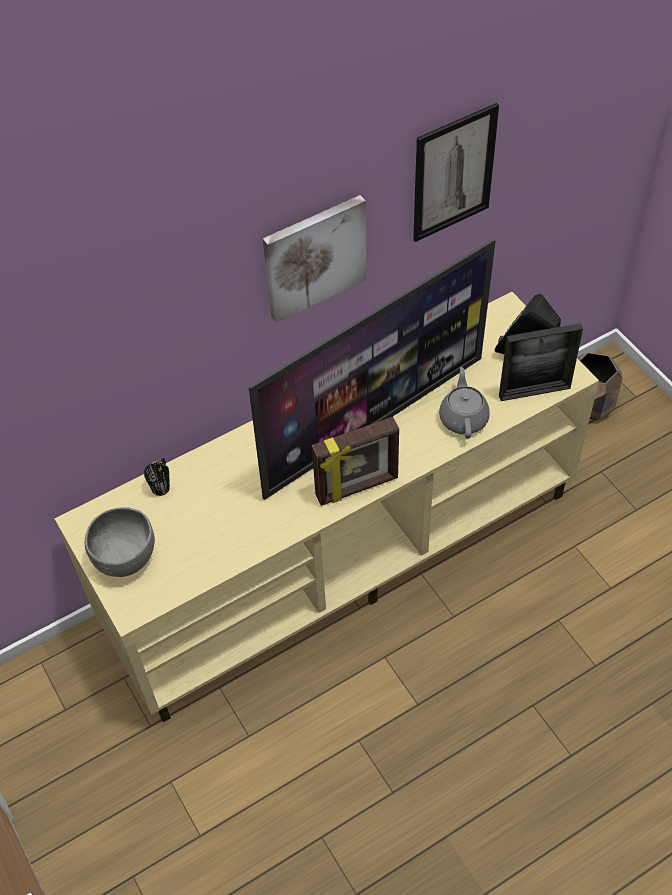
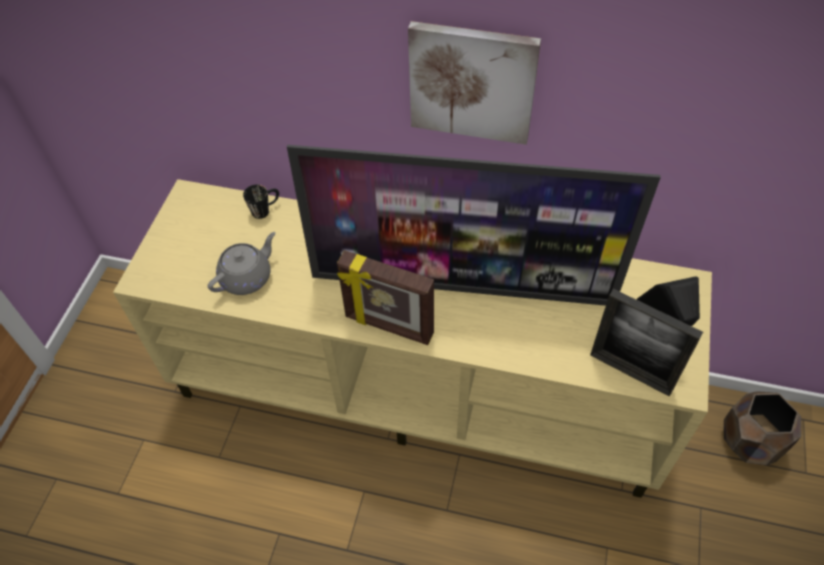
camera: 45 degrees right, 0 degrees up
grey bowl [85,507,155,577] -> none
picture [413,103,499,242] -> none
grey teapot [439,367,490,438] -> grey teapot moved to [208,232,275,295]

